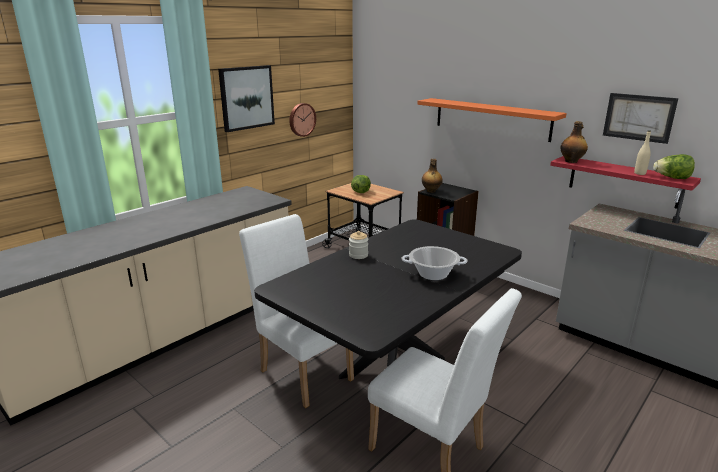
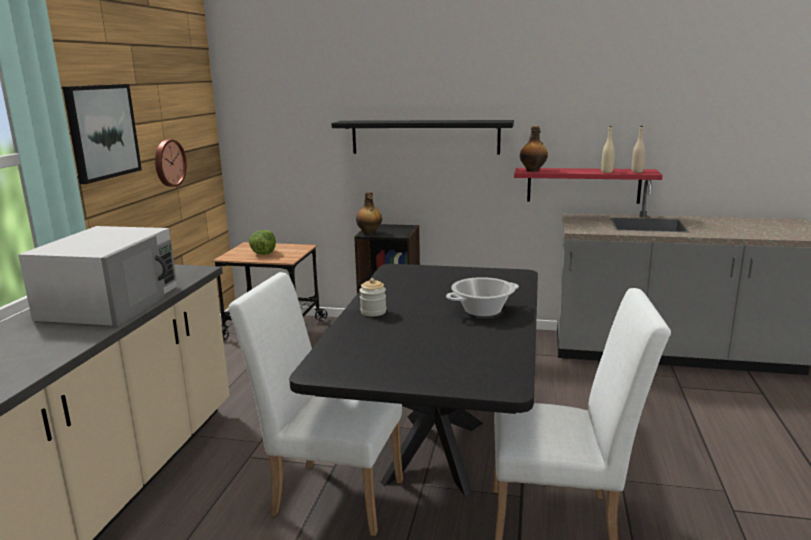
camera: 30 degrees left, 5 degrees down
orange shelf [417,98,567,142] -> black shelf [331,120,514,155]
picture [603,93,678,144] -> none
lettuce [653,154,695,179] -> beige bottle [632,126,645,173]
none -> white microwave [18,226,177,326]

